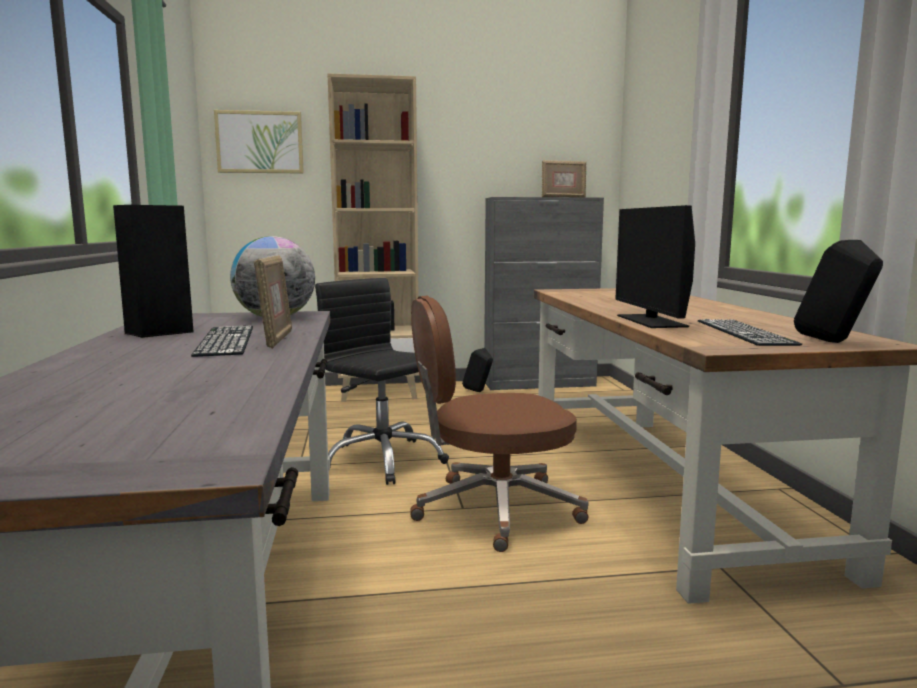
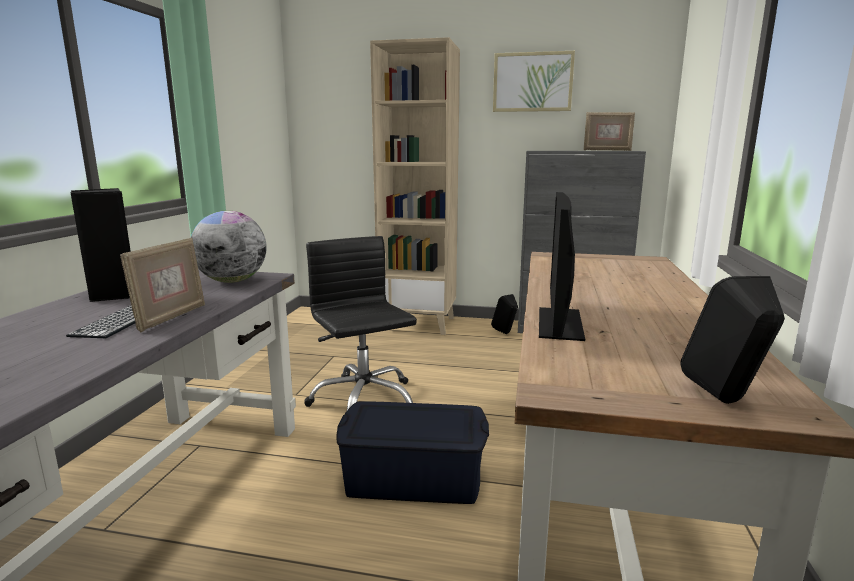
camera: 20 degrees right, 5 degrees up
picture [214,110,304,174] -> picture moved to [493,51,575,112]
brown office chair [410,295,589,552] -> blue storage box [336,401,489,504]
keyboard [698,319,802,346] -> none

